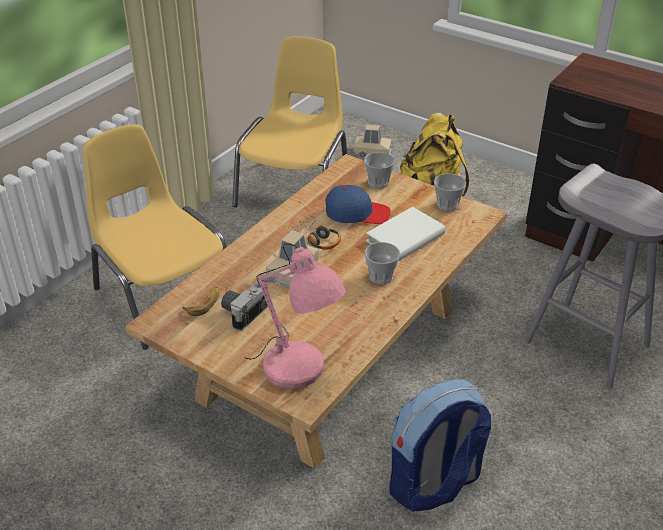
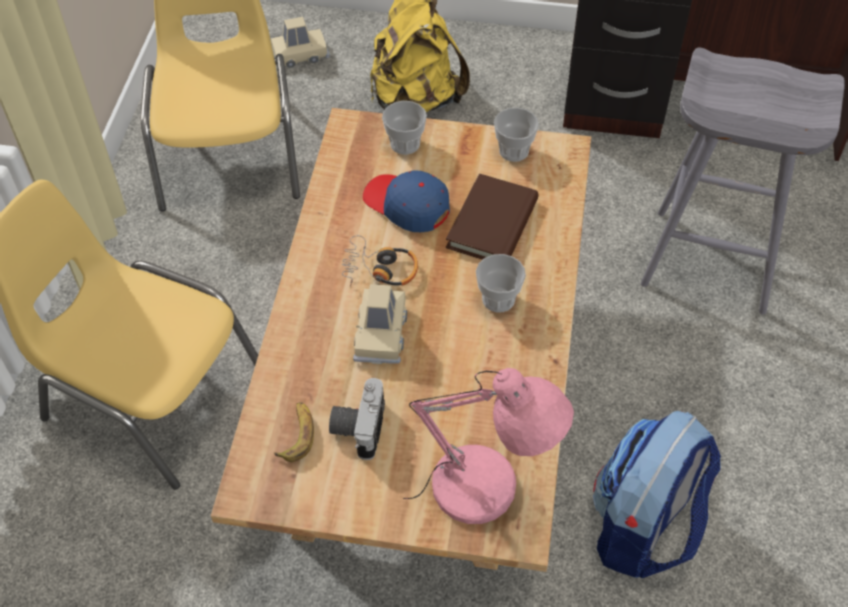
camera: 25 degrees left, 15 degrees up
blue cap [325,185,391,224] -> blue cap turned 120 degrees counterclockwise [363,170,450,232]
white book [366,207,446,261] -> brown book [446,173,538,260]

